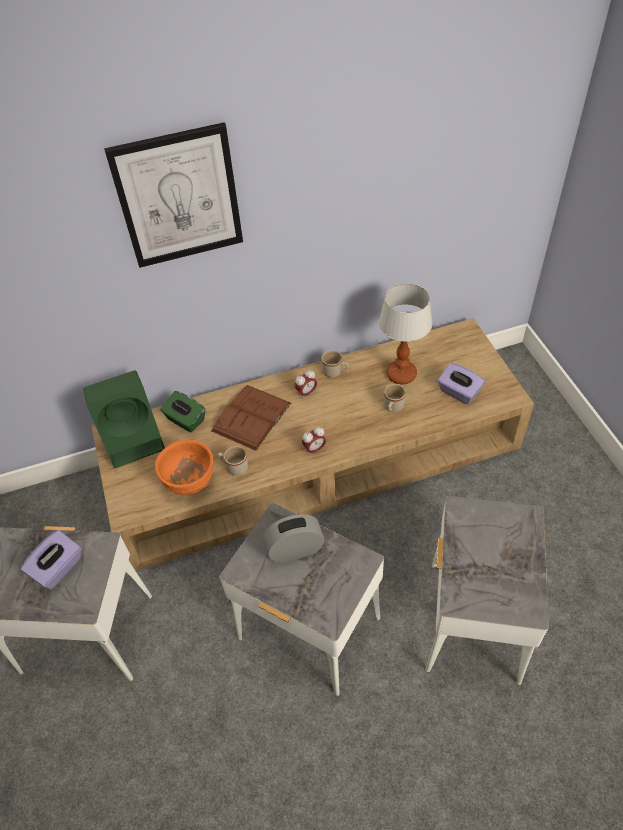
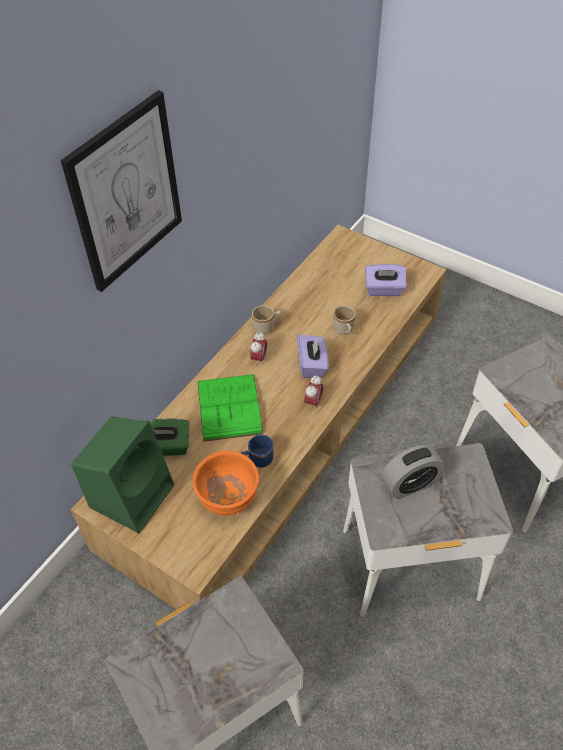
camera: 40 degrees left, 0 degrees up
purple tissue box [20,530,81,589] -> purple tissue box moved to [297,335,328,378]
brown book [211,385,291,451] -> green book [197,374,264,442]
beige mug [218,446,248,476] -> blue mug [241,435,273,467]
alarm clock [264,514,324,563] -> alarm clock turned 150 degrees counterclockwise [382,445,445,499]
table lamp [379,283,433,384] -> none

